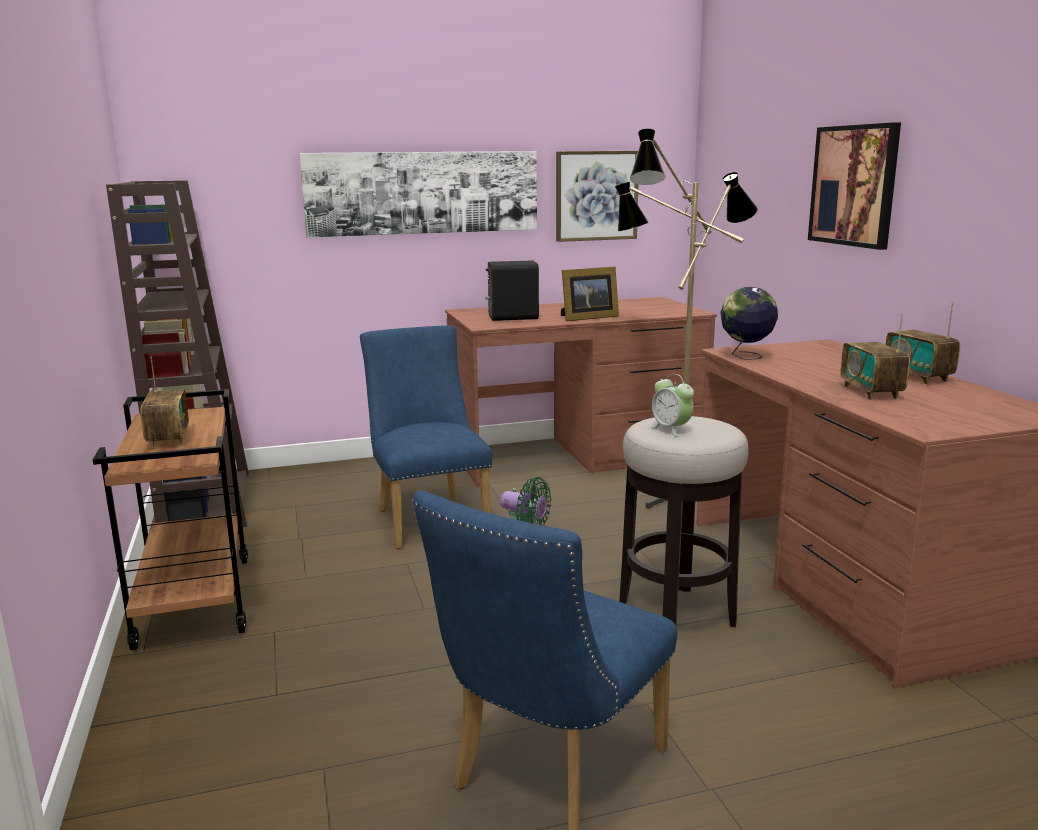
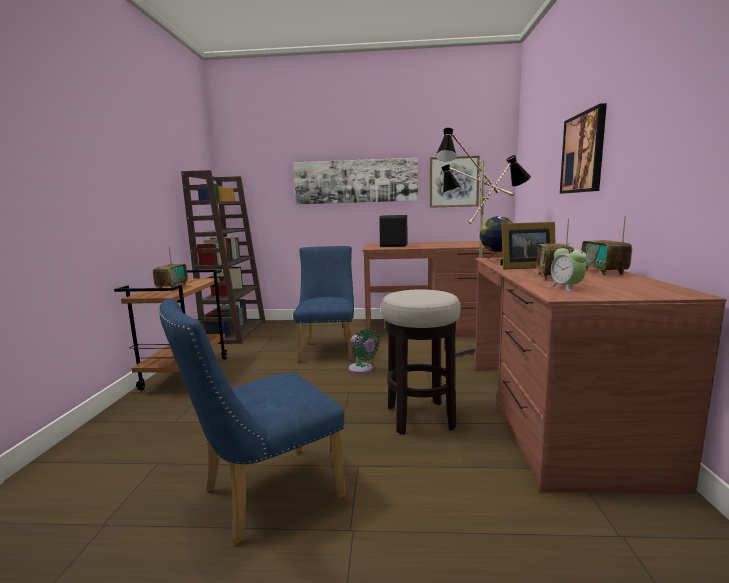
camera: 20 degrees right, 5 degrees down
picture frame [561,266,619,321] -> picture frame moved to [500,222,556,270]
alarm clock [650,374,694,436] -> alarm clock moved to [550,243,587,292]

